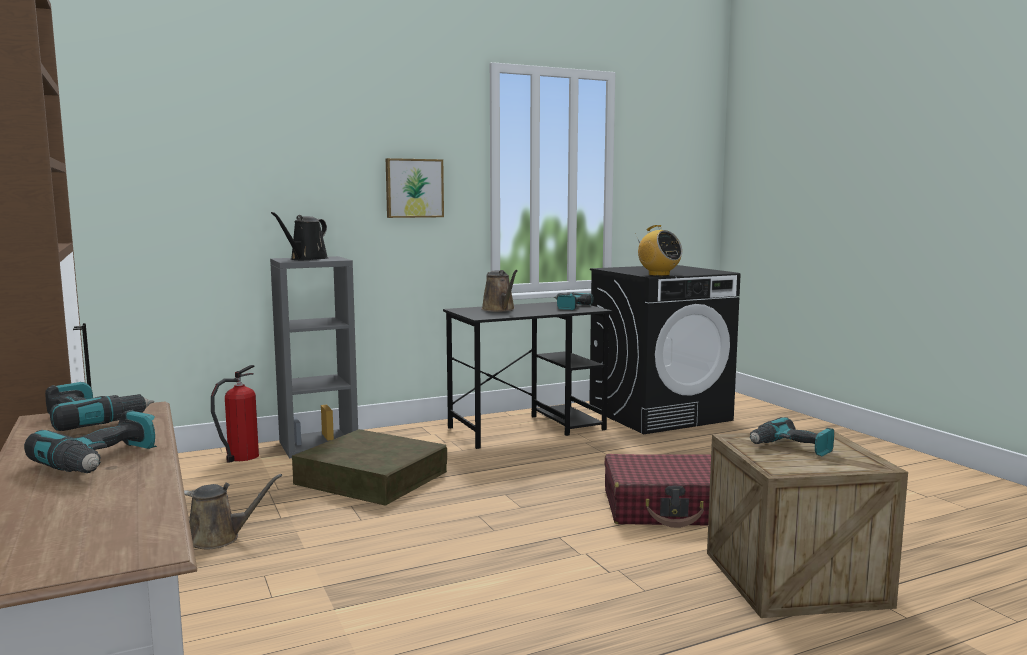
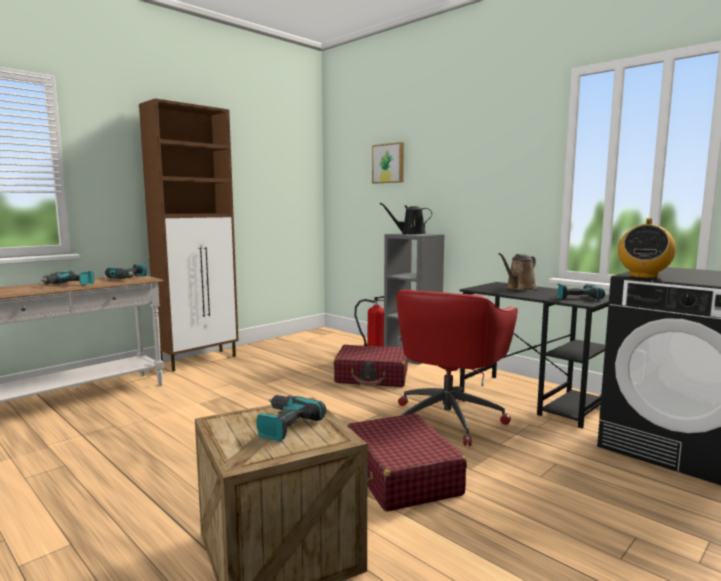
camera: 70 degrees right, 0 degrees up
brown watering can [184,474,282,550] -> none
brown storage box [292,429,447,506] -> red suitcase [334,345,408,387]
picture [386,158,444,218] -> picture moved to [372,142,404,183]
none -> red office chair [396,289,517,446]

